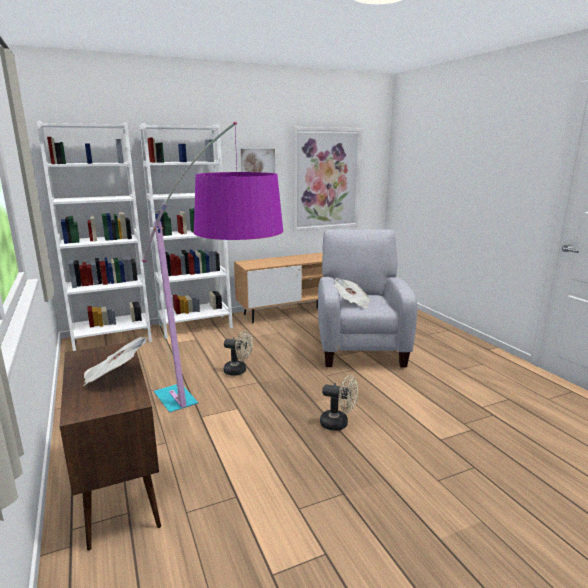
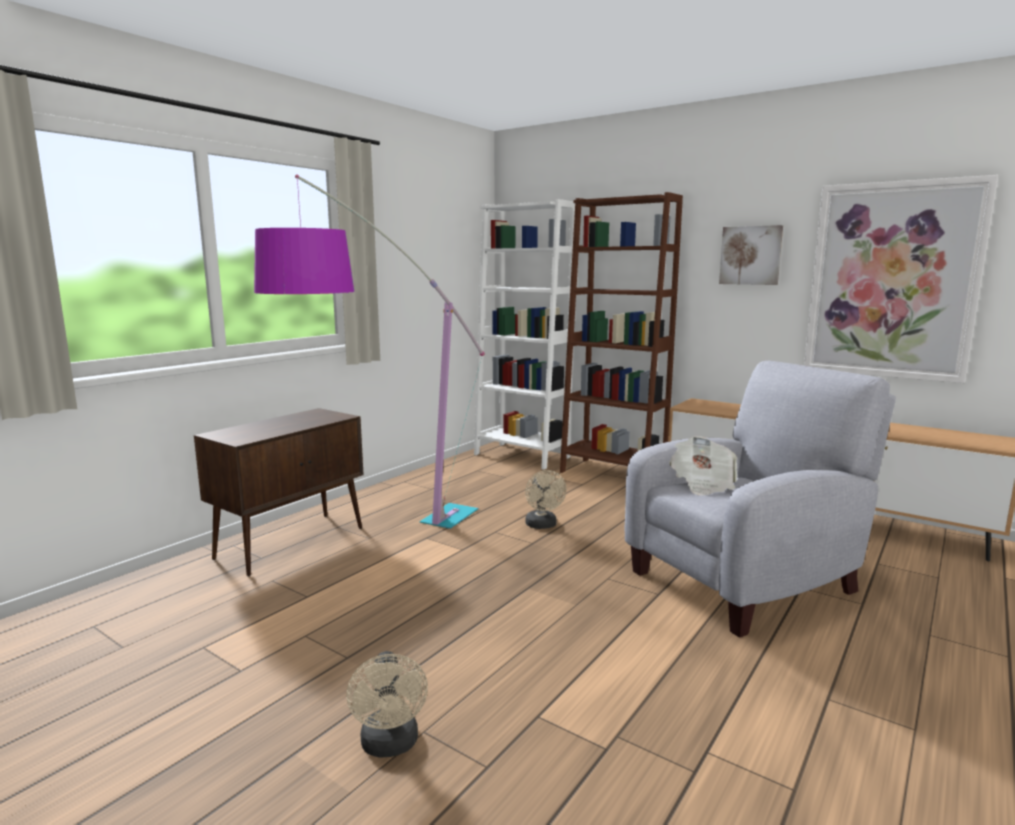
camera: 60 degrees right, 5 degrees down
newspaper [83,336,147,386] -> none
white bookcase [139,123,233,339] -> brown bookcase [560,192,683,473]
beige fan [320,375,358,431] -> beige fan moved to [346,651,428,758]

